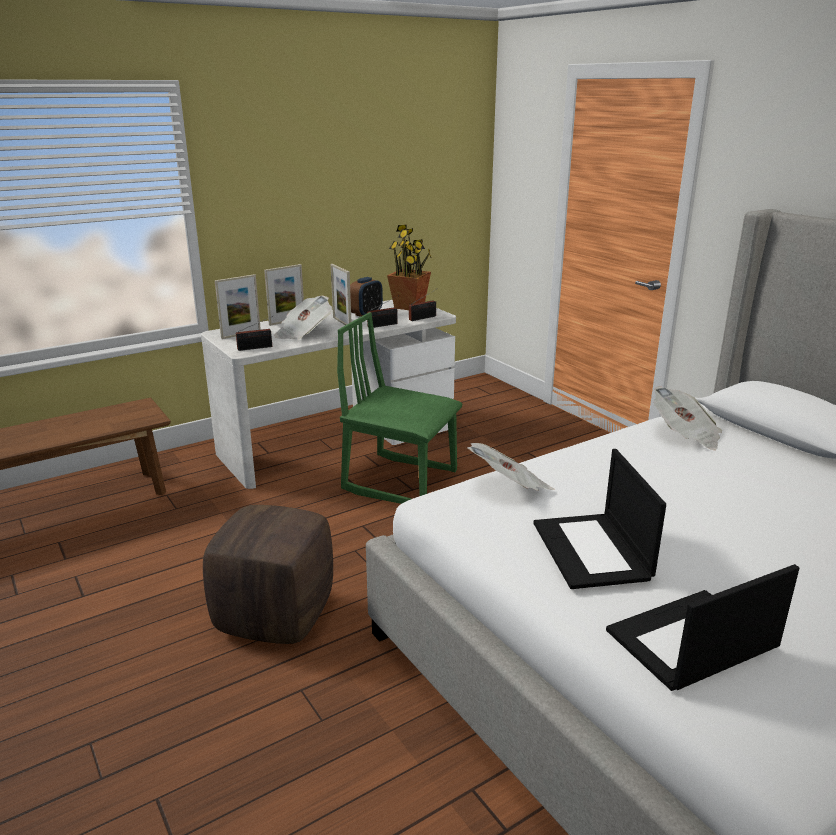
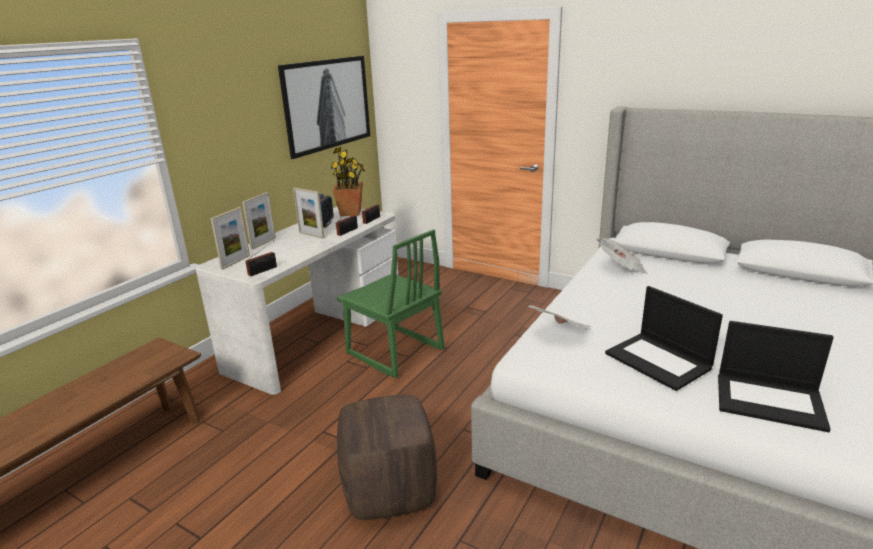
camera: 25 degrees left, 0 degrees up
newspaper [274,296,332,339] -> none
green chair [337,312,462,504] -> green chair turned 135 degrees counterclockwise [337,229,445,378]
laptop [606,564,799,691] -> laptop turned 105 degrees counterclockwise [718,321,834,432]
none -> picture [278,56,370,159]

